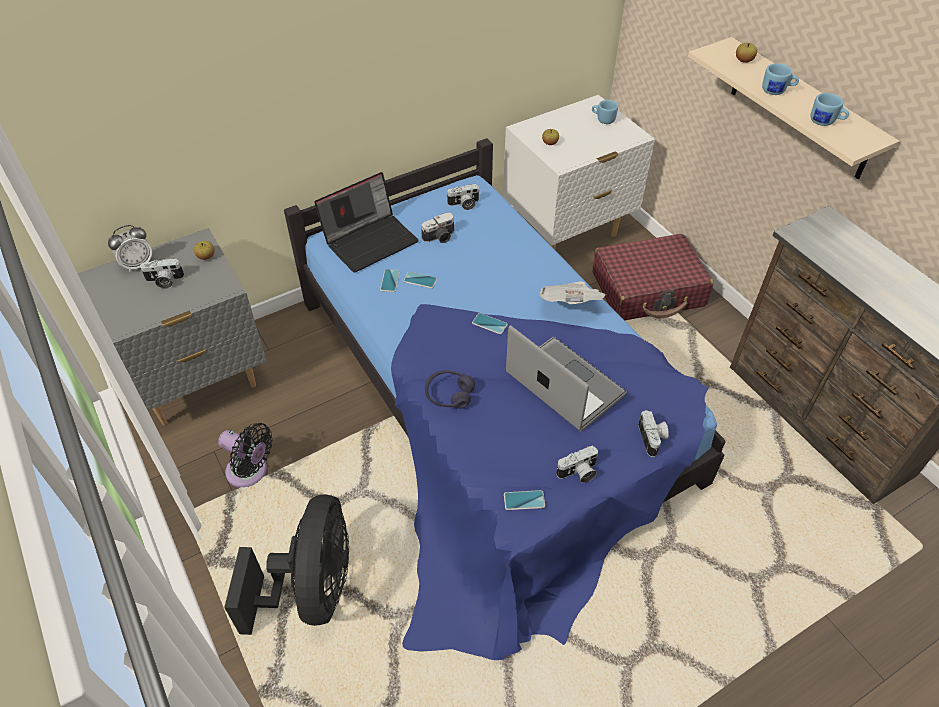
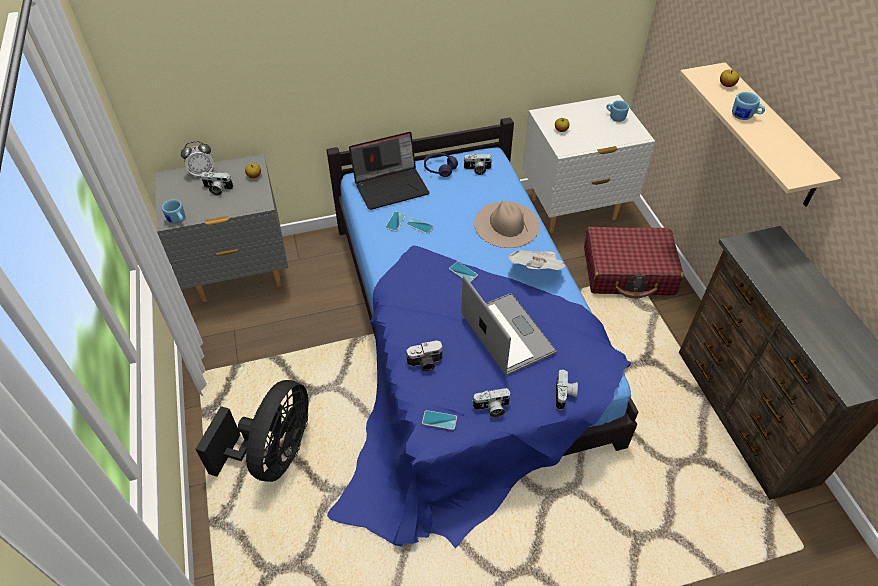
camera: 15 degrees right, 0 degrees up
black fan [218,423,273,488] -> none
camera [421,212,454,243] -> camera moved to [406,340,443,372]
purple headphones [425,370,475,409] -> purple headphones moved to [424,153,458,177]
blue mug [811,93,849,126] -> blue mug moved to [162,199,185,224]
none -> beige hat [474,201,539,248]

